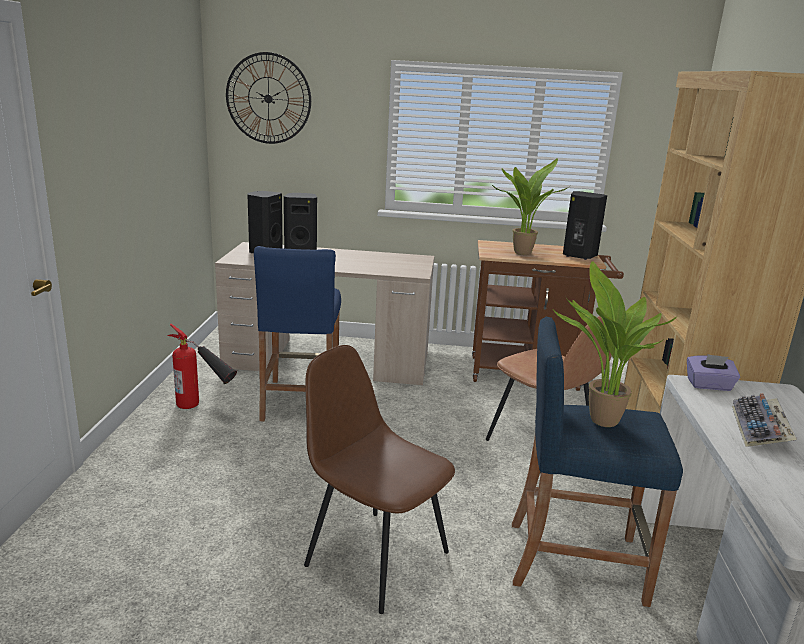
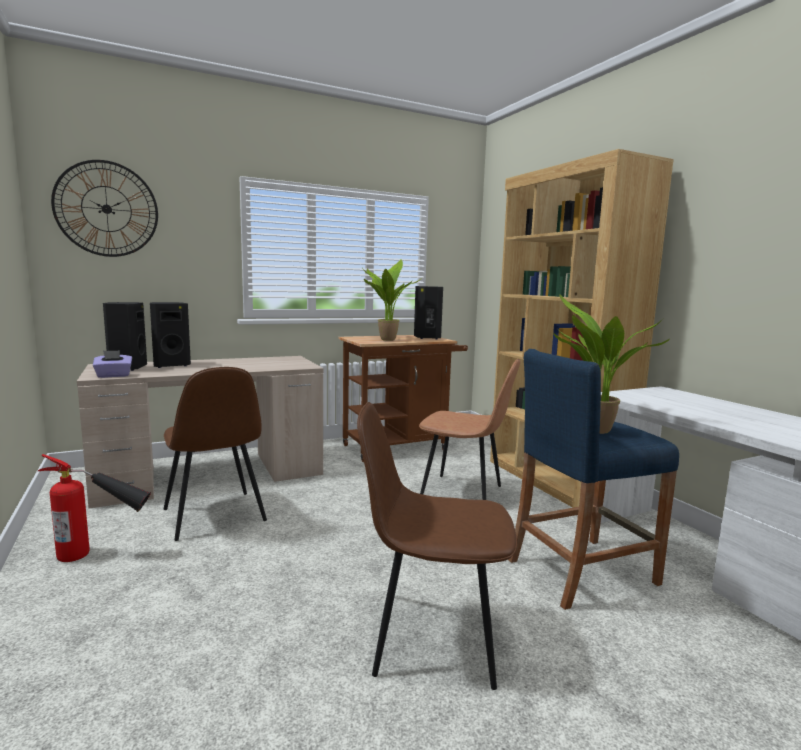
camera: 30 degrees left, 10 degrees down
blue stool [254,246,341,421] -> brown chair [164,367,267,541]
purple tissue box [687,354,740,391] -> purple tissue box moved to [93,350,132,378]
keyboard [732,393,797,447] -> none

